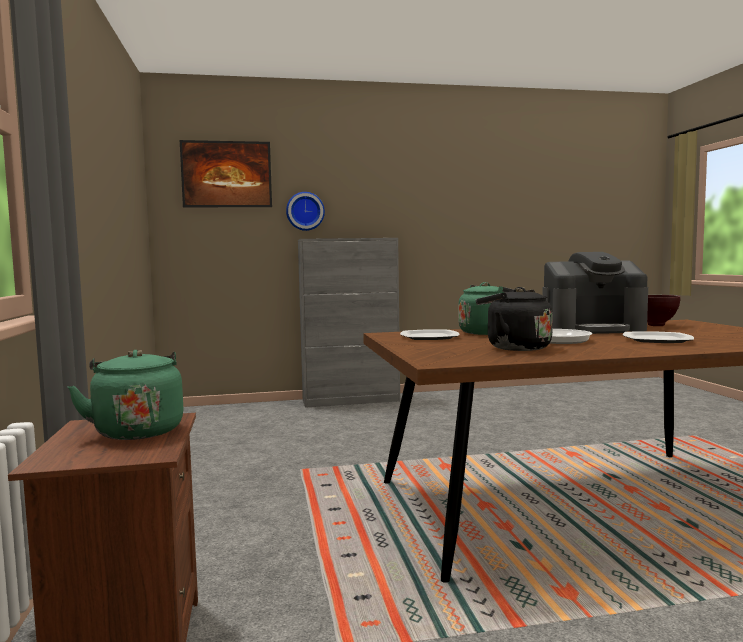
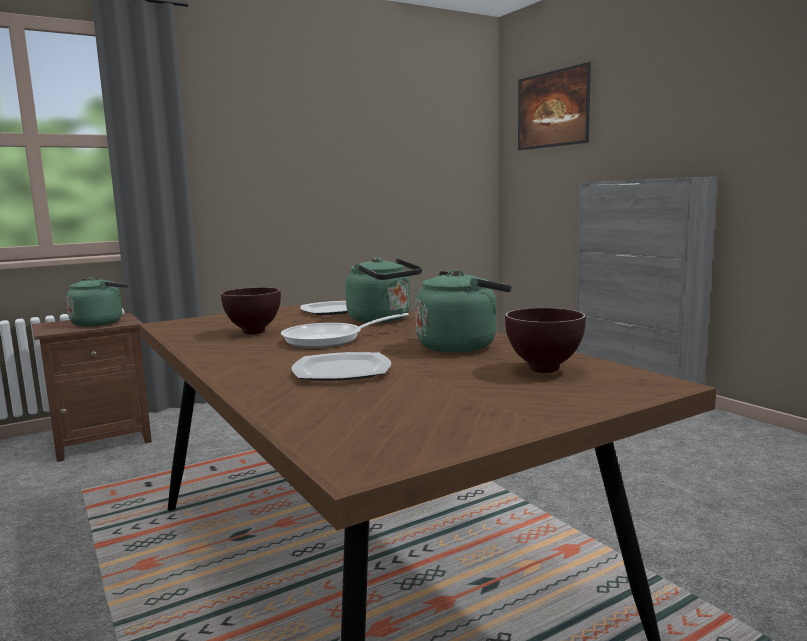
camera: 70 degrees right, 5 degrees up
wall clock [286,192,325,231] -> none
black kettle [476,287,553,351] -> brown bowl [221,287,281,335]
coffee machine [542,252,648,334] -> green kettle [415,269,512,353]

